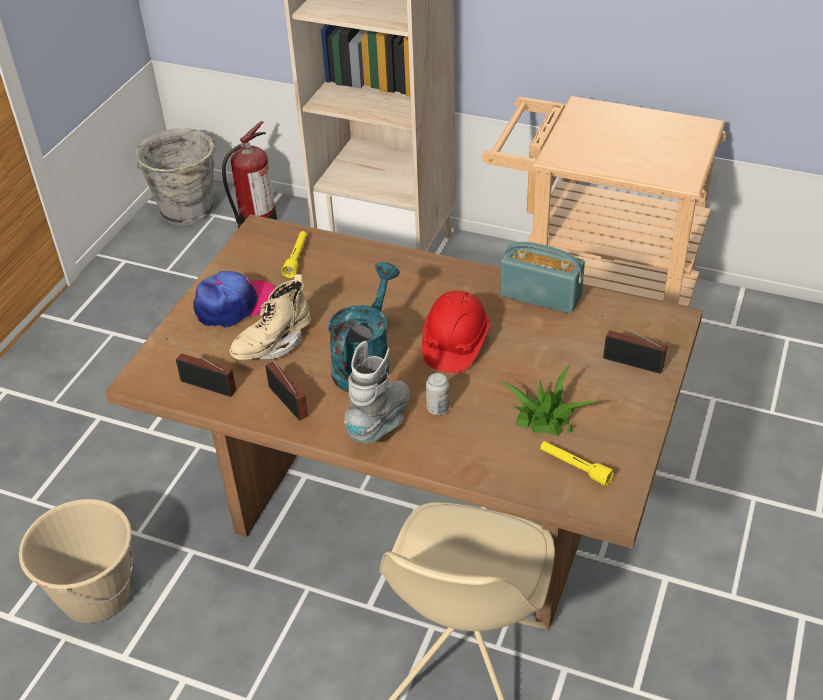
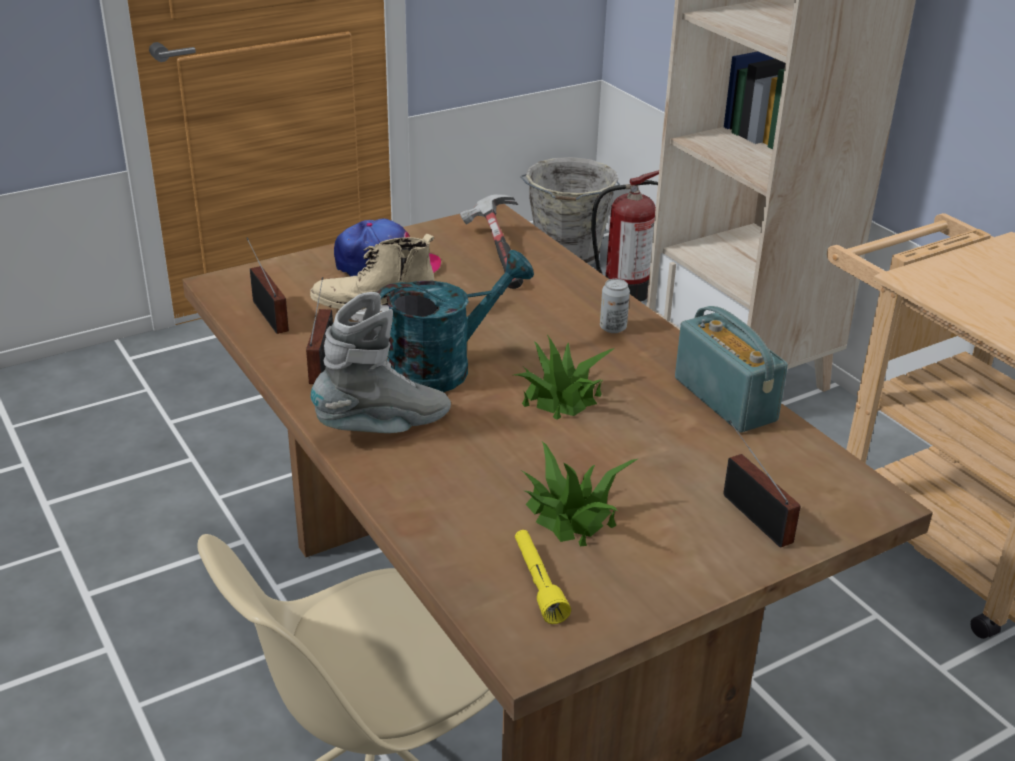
camera: 35 degrees right, 10 degrees down
beige bucket [19,499,133,623] -> none
yellow flashlight [281,231,307,278] -> hammer [460,194,524,289]
red hard hat [422,291,490,373] -> potted plant [514,335,615,420]
can [426,373,449,415] -> can moved to [600,279,630,333]

